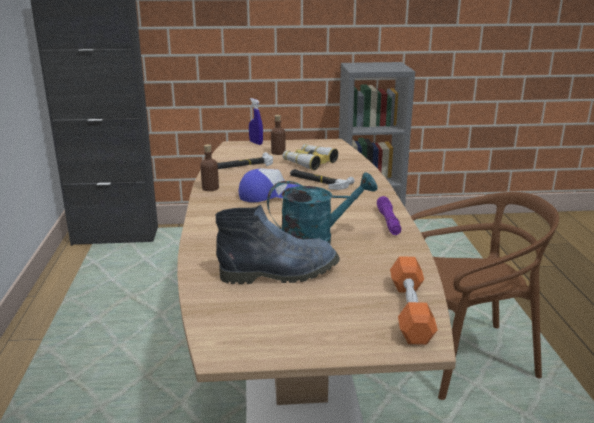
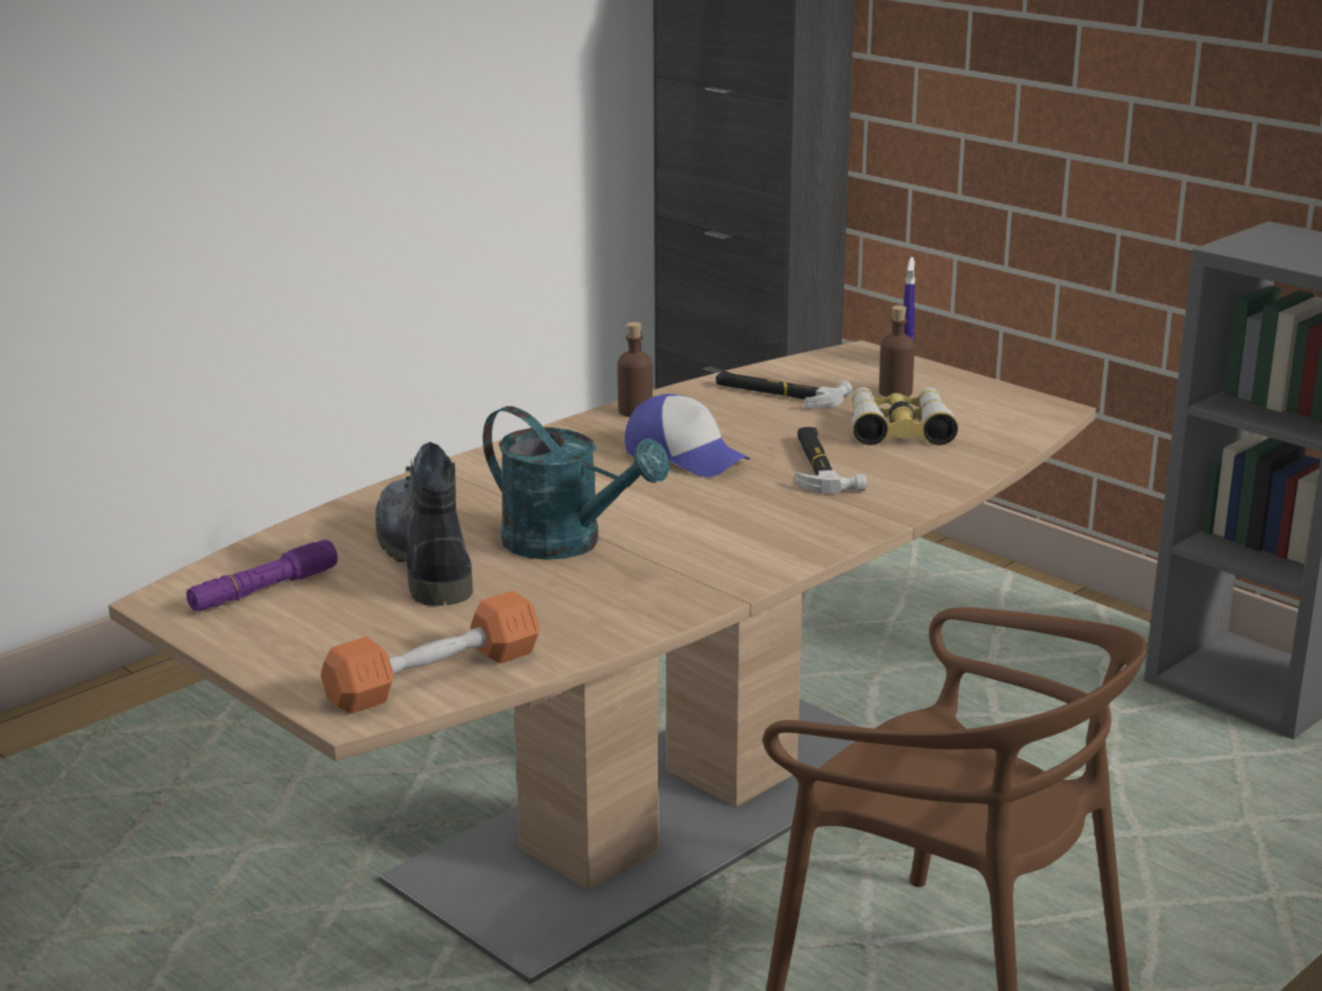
camera: 50 degrees right, 0 degrees up
boot [216,205,340,284] -> boot turned 150 degrees counterclockwise [376,442,473,606]
purple flashlight [377,196,401,235] -> purple flashlight moved to [186,540,338,611]

